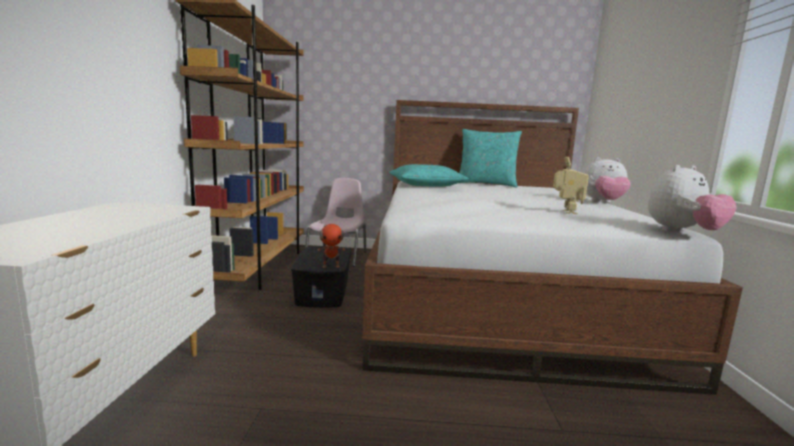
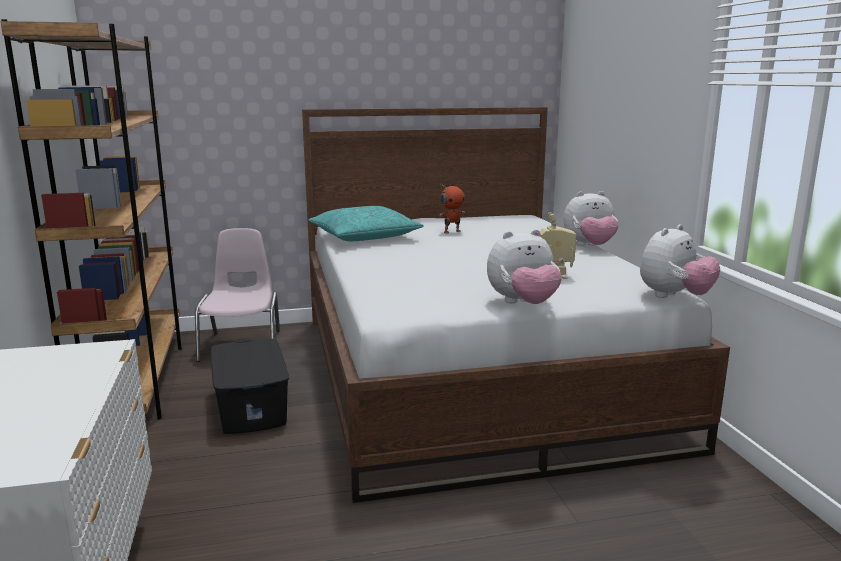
camera: 15 degrees left, 5 degrees up
toy robot [317,221,345,268] -> toy robot moved to [439,184,465,233]
turquoise pillow [459,129,522,187] -> none
none -> plush toy [487,229,562,304]

